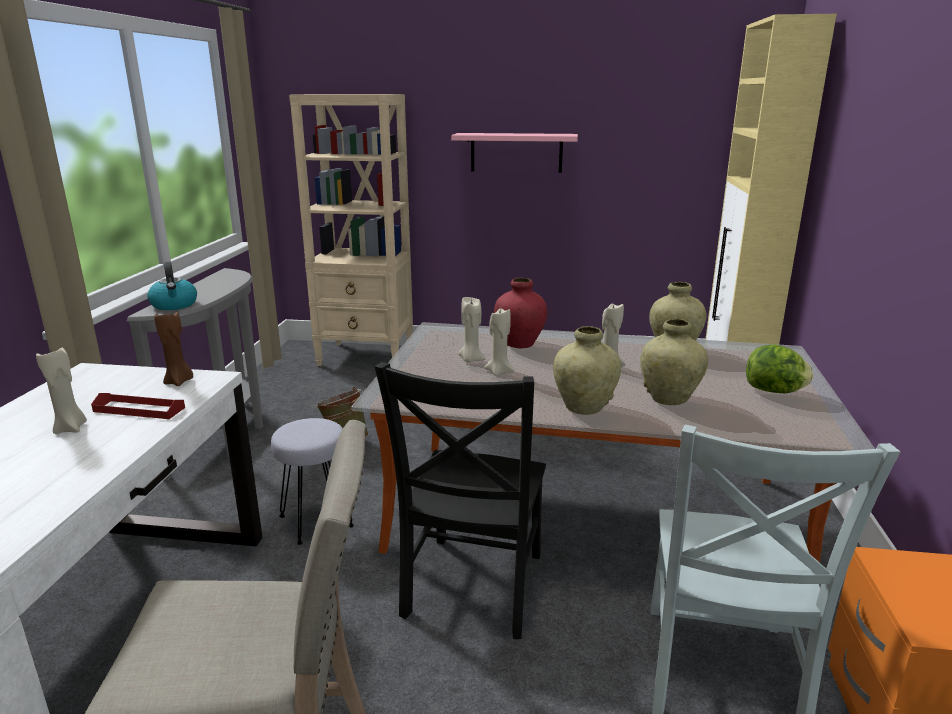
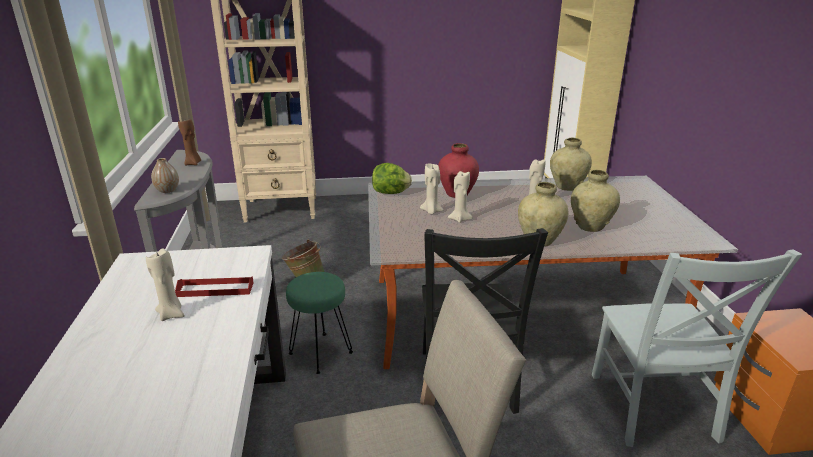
camera: 15 degrees left, 5 degrees up
kettle [147,262,197,310] -> vase [151,158,179,193]
brown candle [154,312,193,386] -> brown candle moved to [178,119,201,166]
grey stool [271,418,354,545] -> green stool [286,272,353,374]
pink shelf [451,133,578,173] -> none
lettuce [746,344,813,393] -> lettuce moved to [372,163,412,194]

